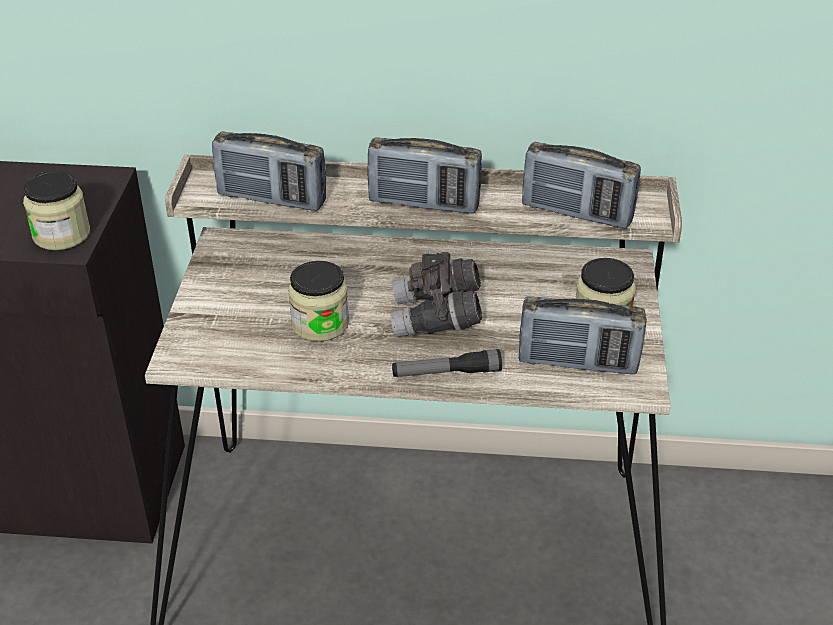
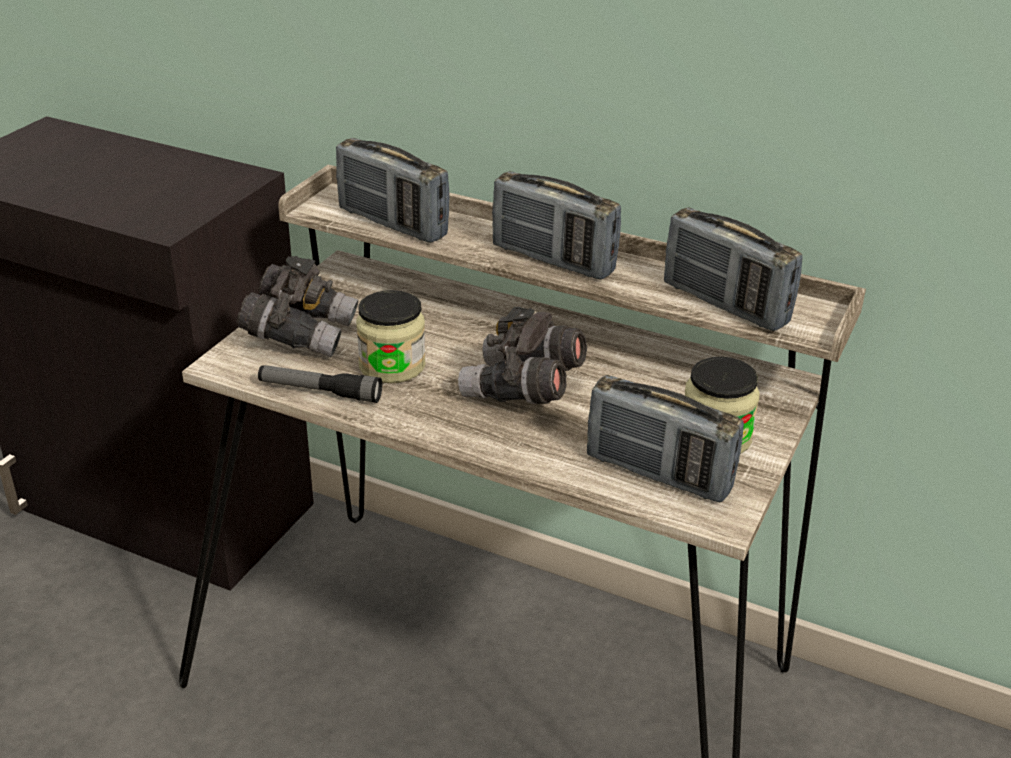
camera: 20 degrees right, 5 degrees down
jar [23,171,90,250] -> none
flashlight [392,349,502,377] -> flashlight moved to [258,365,382,403]
none -> grey binoculars [237,256,359,358]

